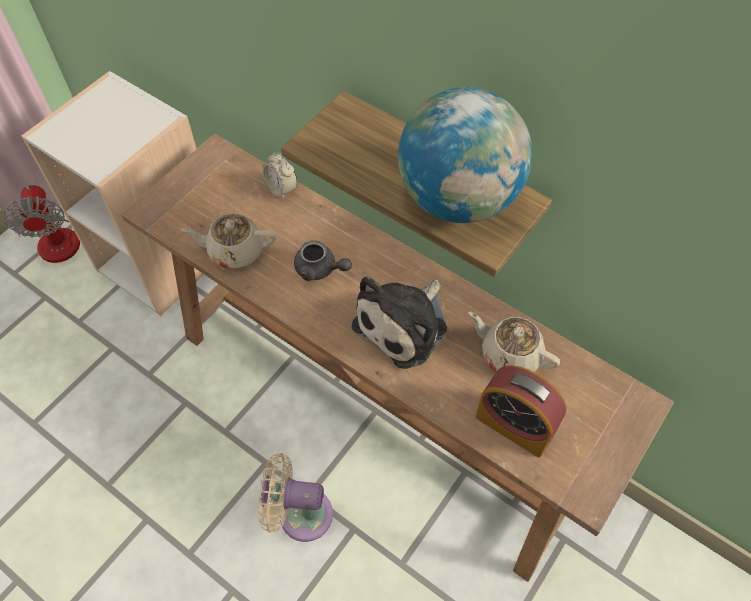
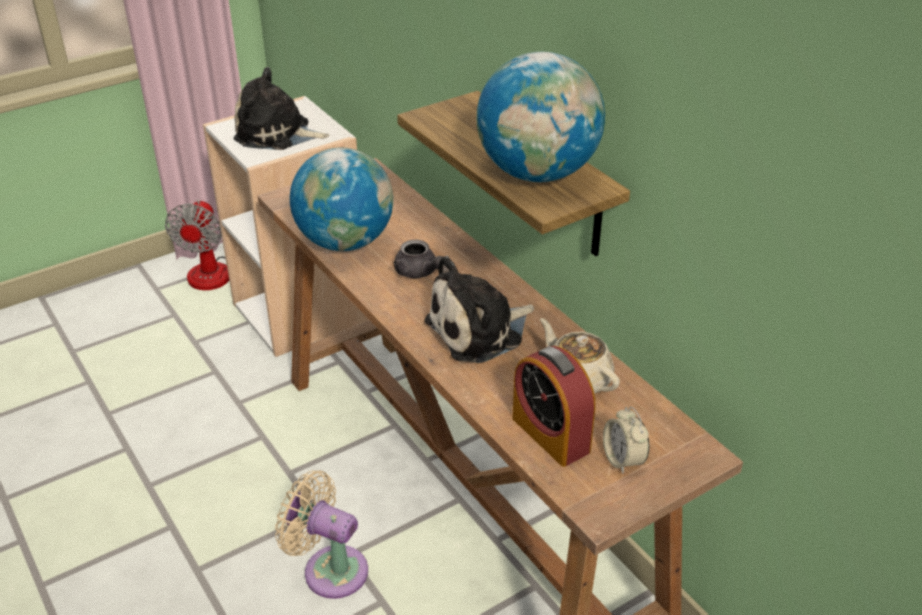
camera: 20 degrees right, 20 degrees down
beige teapot [181,213,276,269] -> globe [290,148,393,251]
alarm clock [263,152,297,200] -> alarm clock moved to [603,407,649,474]
none -> plush toy [234,67,330,150]

